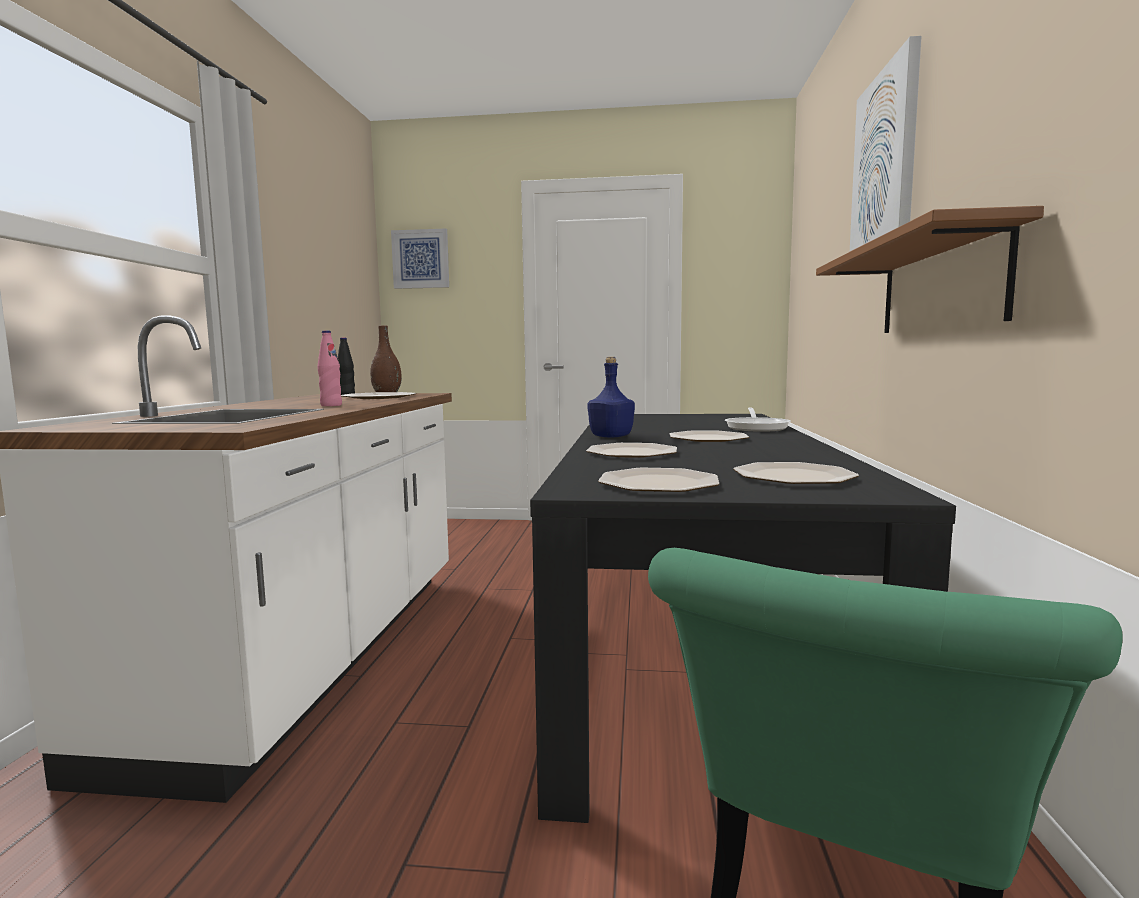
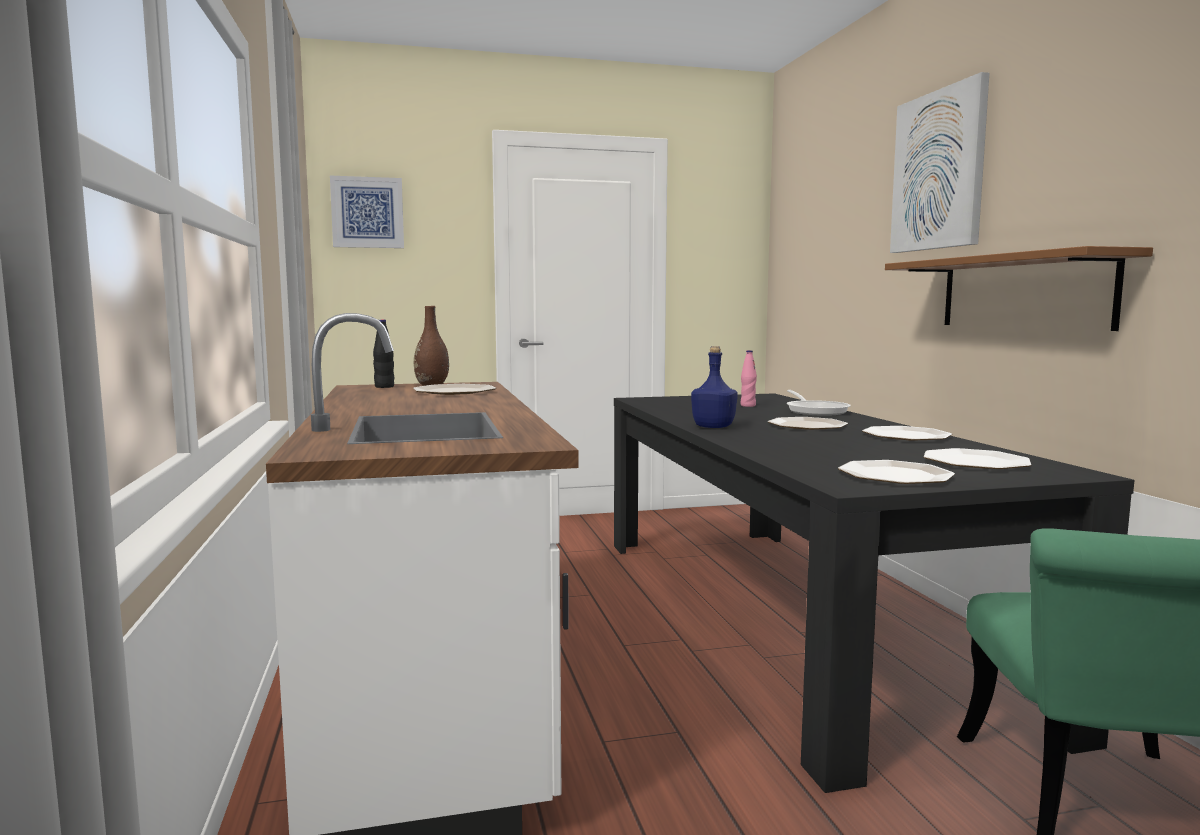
camera: 20 degrees left, 0 degrees up
pink bottle [318,330,342,406] -> pink bottle moved to [740,350,757,407]
plate [586,443,677,458] -> plate moved to [862,426,952,441]

